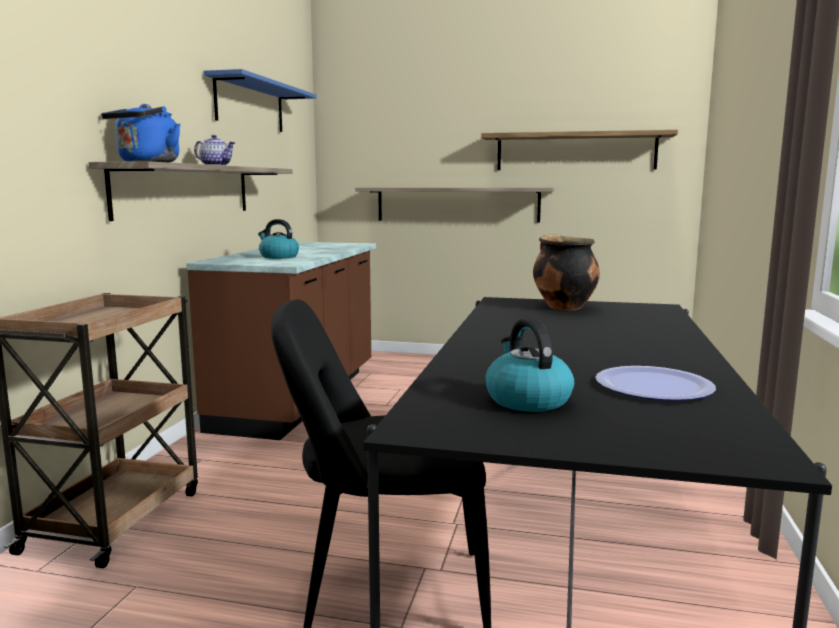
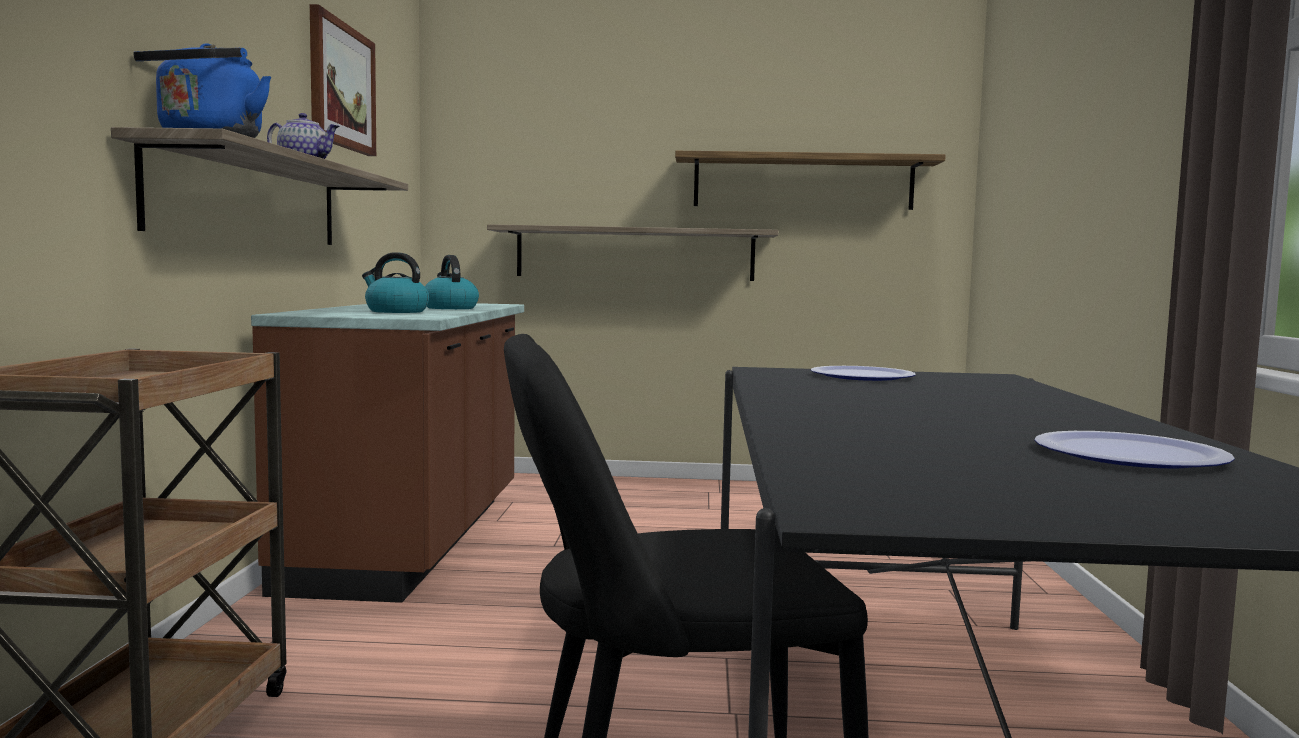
camera: 10 degrees left, 5 degrees down
blue shelf [203,69,317,132] -> picture [310,4,376,156]
kettle [485,318,574,412] -> kettle moved to [425,255,479,309]
cooking pot [533,234,600,310] -> plate [811,366,916,381]

